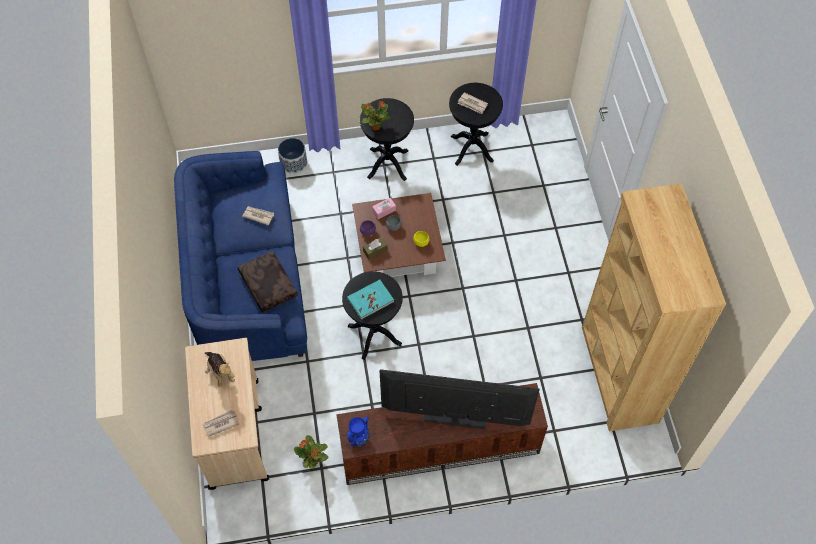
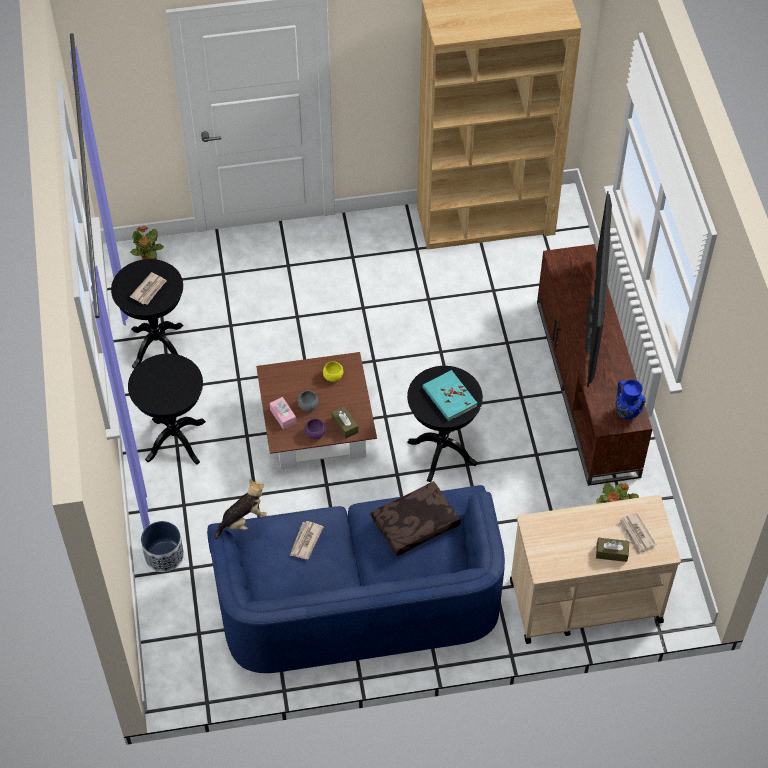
camera: 90 degrees left, 5 degrees down
plush toy [205,352,235,388] -> plush toy moved to [214,479,267,540]
potted plant [361,101,390,130] -> potted plant moved to [130,226,164,260]
none -> brown tissue box [596,538,629,562]

